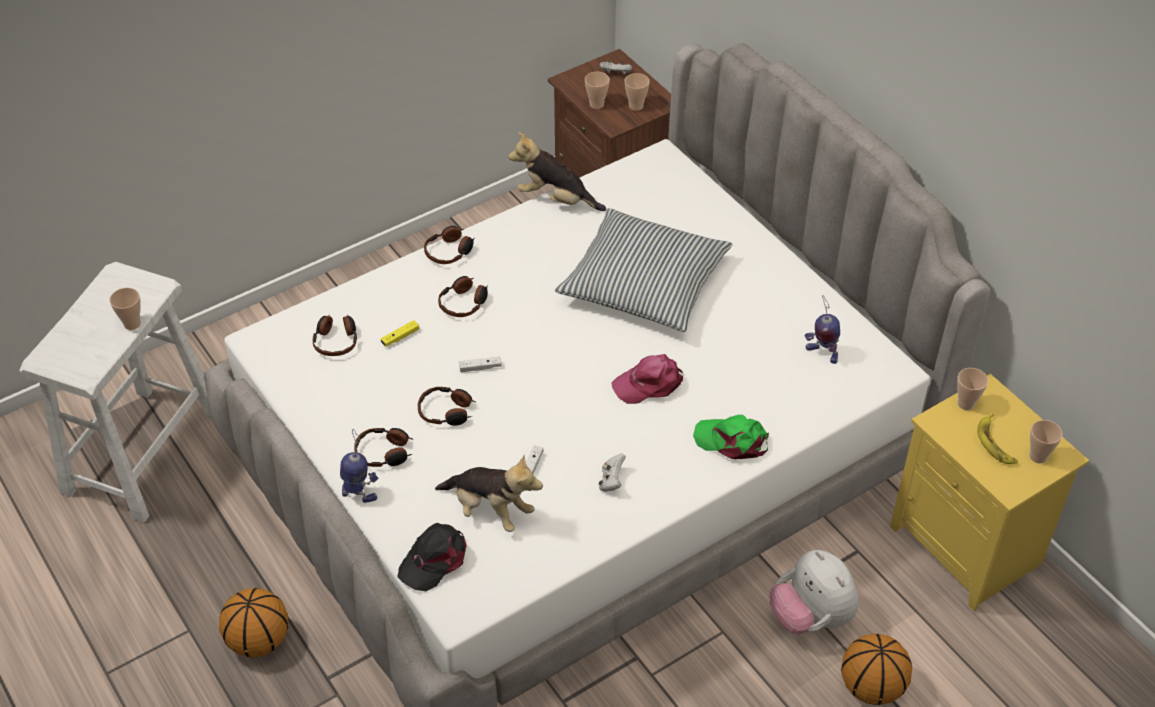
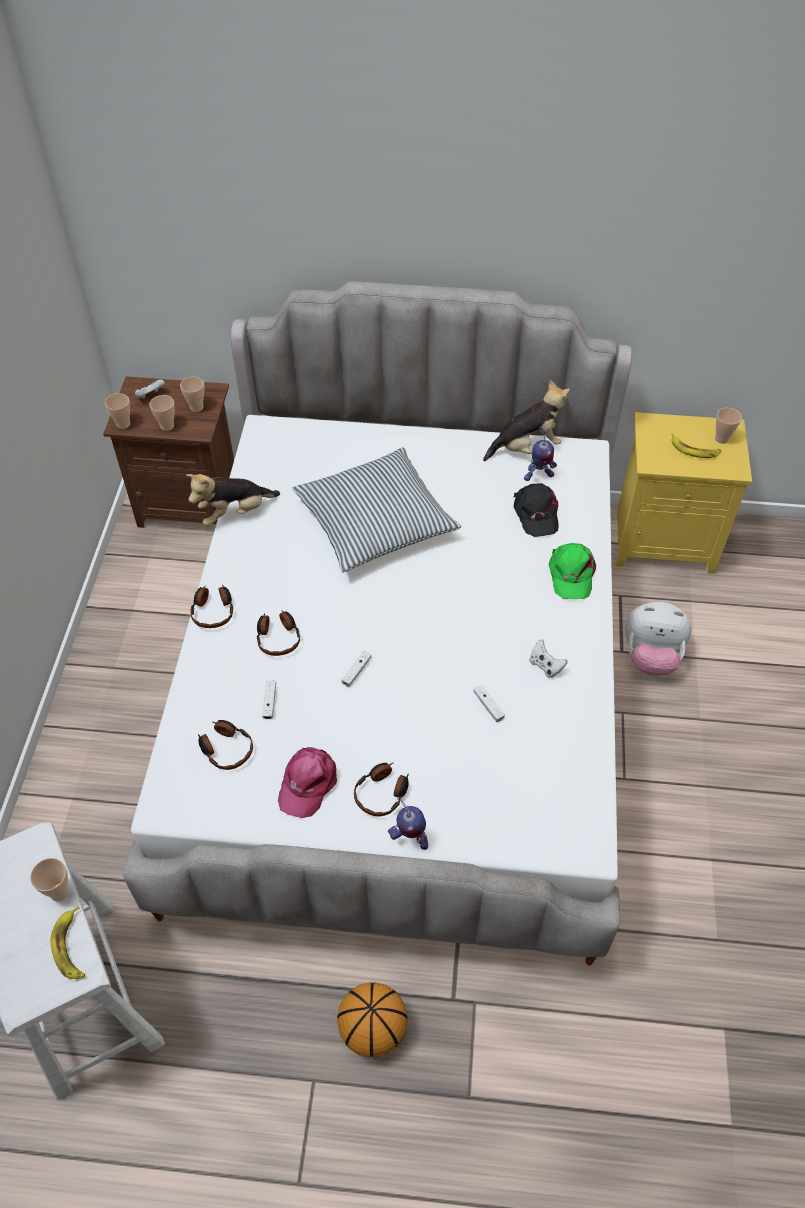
camera: 50 degrees left, 5 degrees up
toy robot [340,429,378,503] -> toy robot turned 135 degrees counterclockwise [387,798,428,850]
yellow game controller [381,320,419,347] -> white game controller [262,680,276,719]
black cap [397,523,467,591] -> black cap moved to [514,483,559,537]
headphones [418,387,475,426] -> none
plush toy [435,455,543,532] -> plush toy moved to [483,380,570,461]
pink cap [611,354,683,404] -> pink cap moved to [278,747,337,818]
green cap [693,415,769,459] -> green cap turned 60 degrees counterclockwise [549,543,596,599]
basketball [841,634,912,705] -> none
cup [957,368,988,410] -> cup moved to [105,393,130,429]
none -> banana [51,906,85,979]

